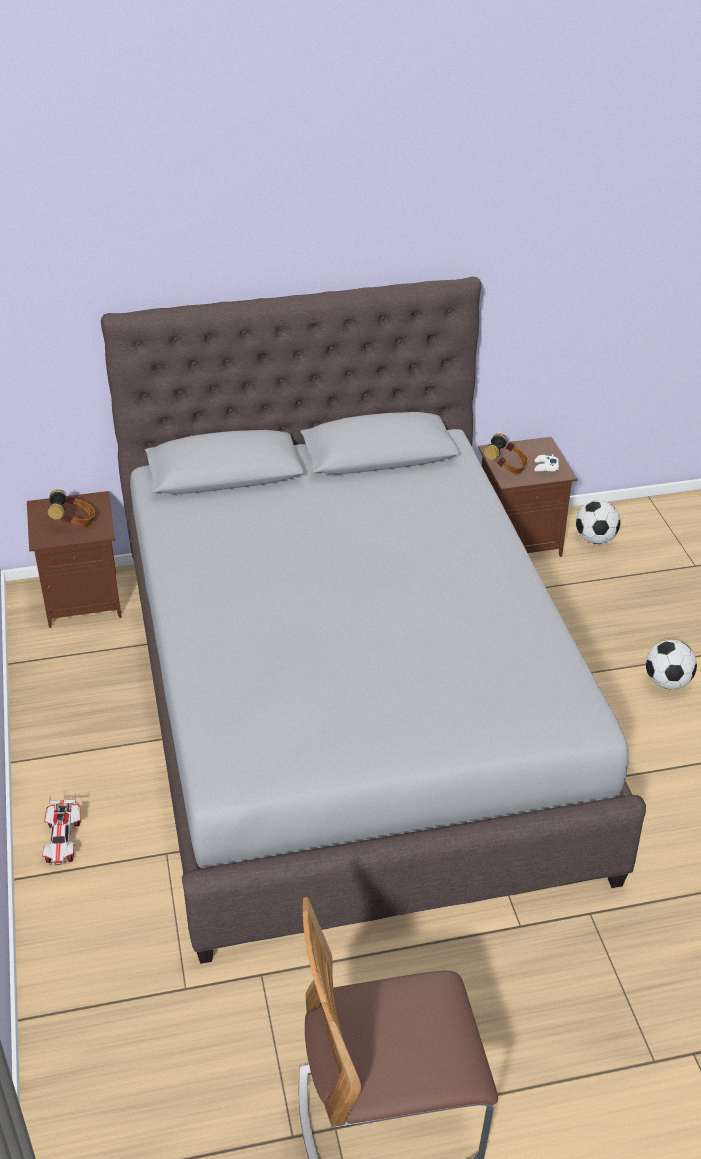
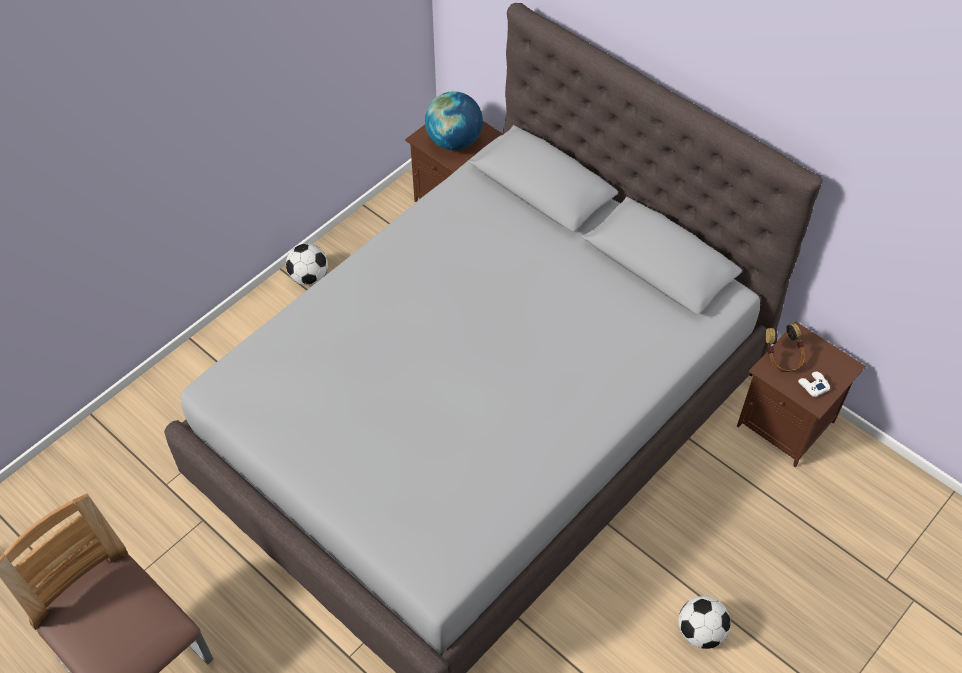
camera: 55 degrees right, 15 degrees up
toy car [42,793,81,865] -> none
headphones [48,489,95,526] -> globe [425,91,483,150]
football [576,500,620,544] -> football moved to [286,243,328,285]

